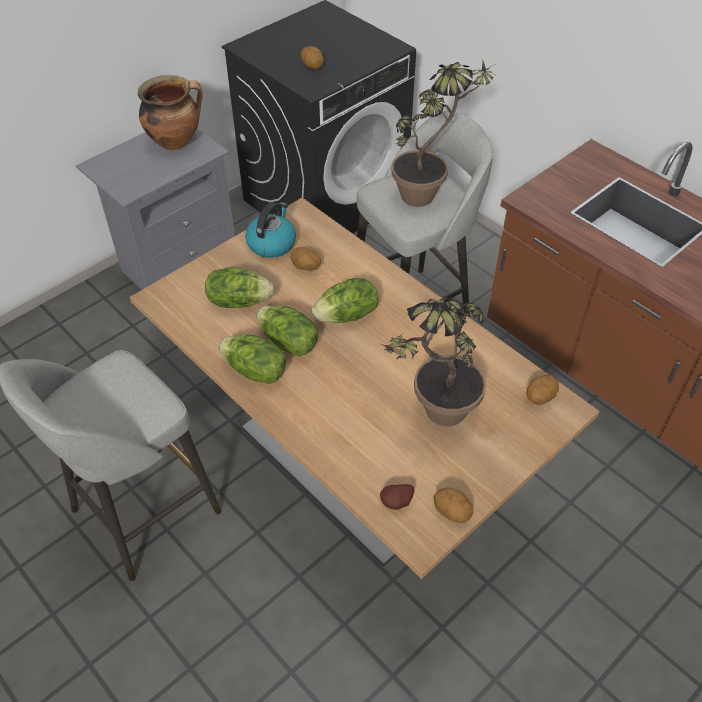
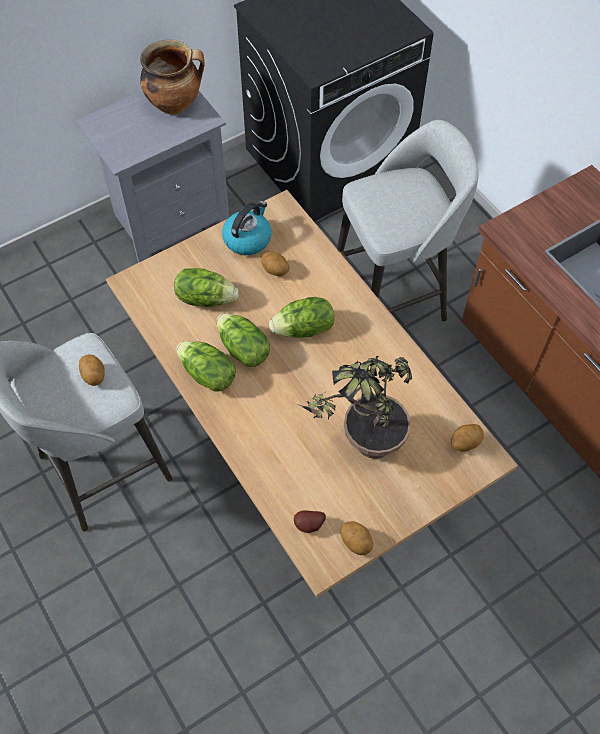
camera: 10 degrees right, 10 degrees up
potato [300,46,324,69] -> potato moved to [79,354,105,386]
potted plant [392,60,495,207] -> none

